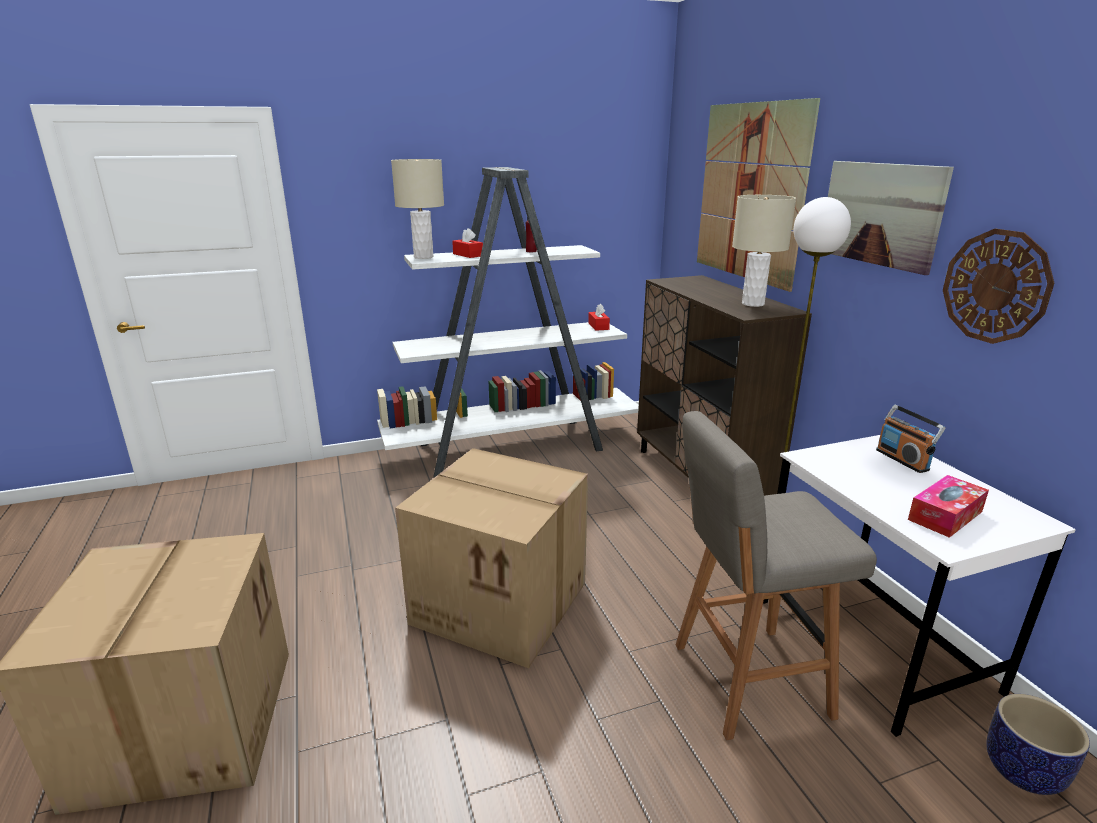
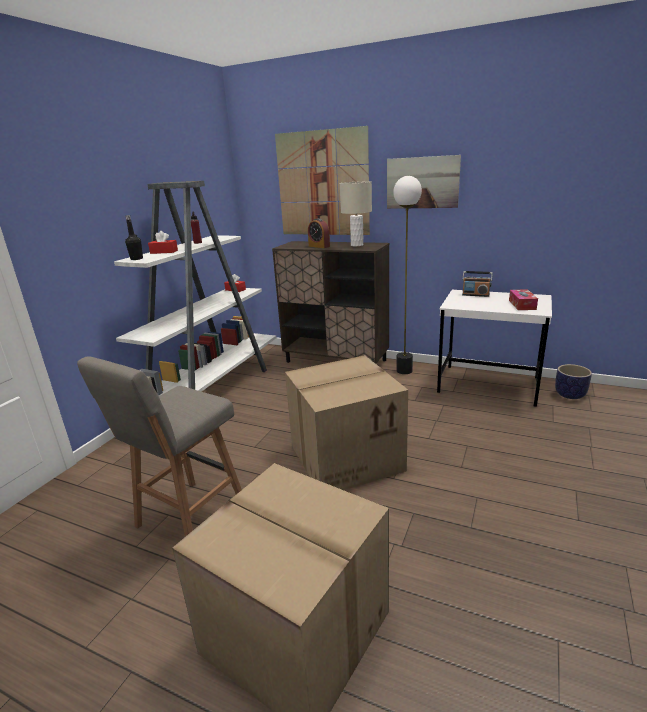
camera: 45 degrees left, 0 degrees up
beige table lamp [391,159,444,259] -> black bottle [125,215,143,260]
grey stool [676,411,877,740] -> grey stool moved to [77,356,242,537]
wall clock [943,229,1054,344] -> none
none -> alarm clock [308,218,330,248]

